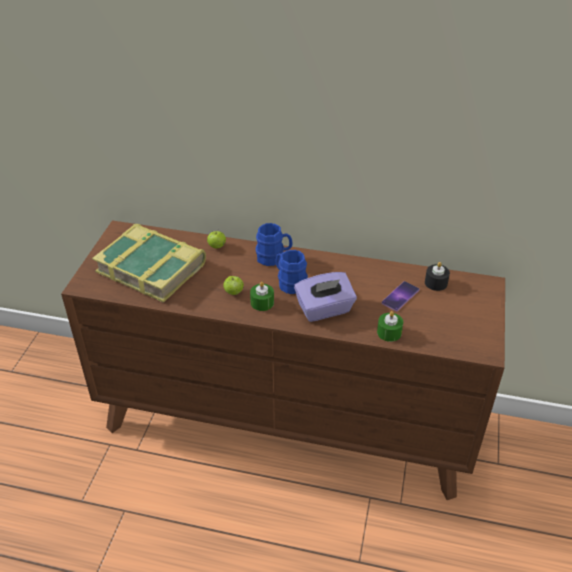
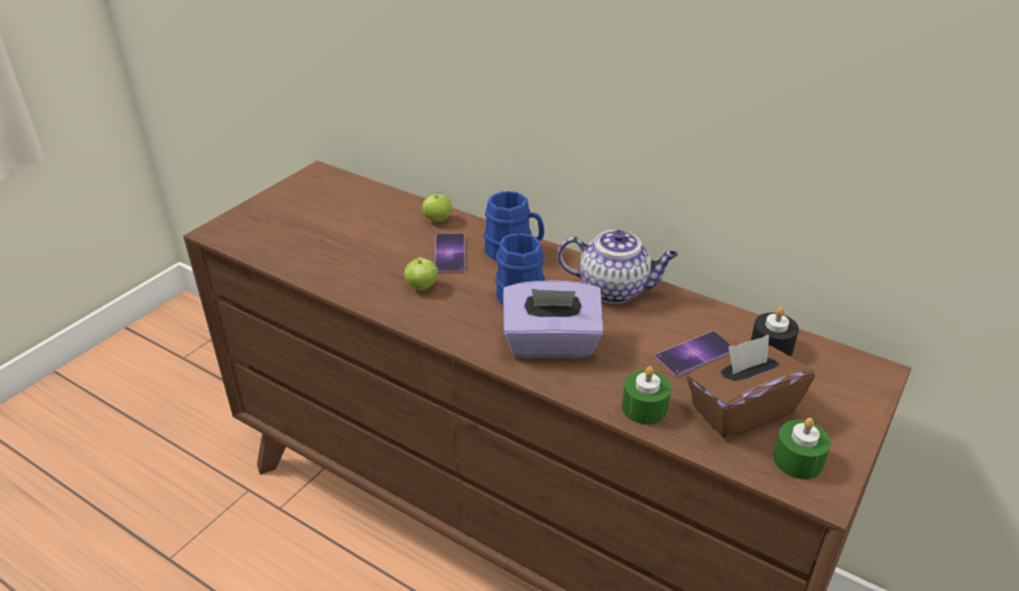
camera: 20 degrees right, 5 degrees down
book [92,224,206,303] -> none
green candle [250,282,274,311] -> green candle moved to [773,418,831,479]
none -> phone [435,233,465,272]
none -> teapot [557,230,678,303]
none -> brown tissue box [686,335,815,439]

